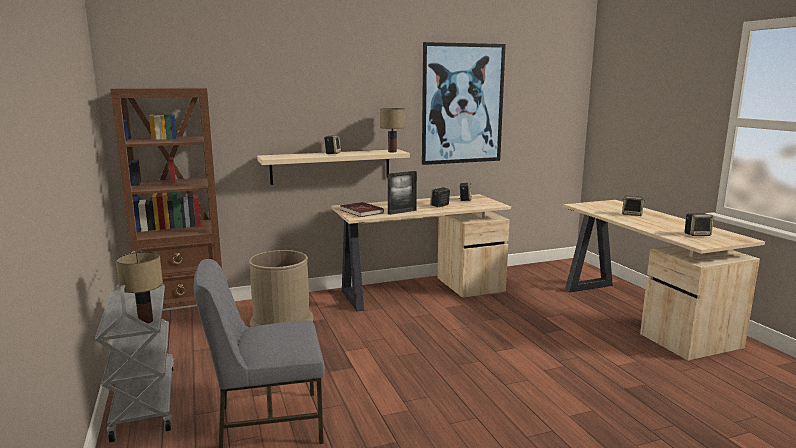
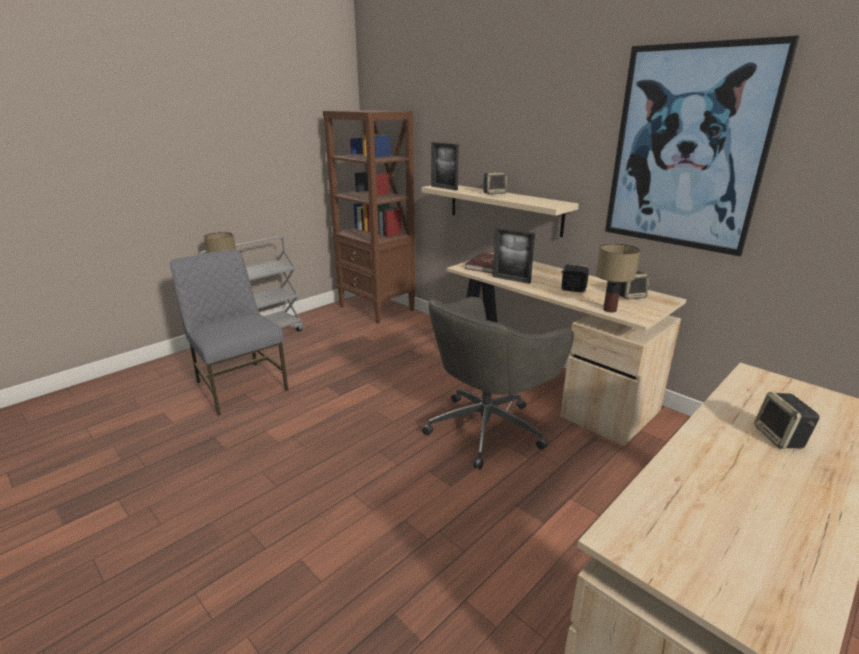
camera: 65 degrees right, 10 degrees up
brown trash can [249,250,314,327] -> none
table lamp [380,108,405,152] -> table lamp moved to [596,243,640,313]
speaker [685,213,713,236] -> none
none -> grey office chair [422,297,574,470]
none -> picture frame [431,142,459,191]

